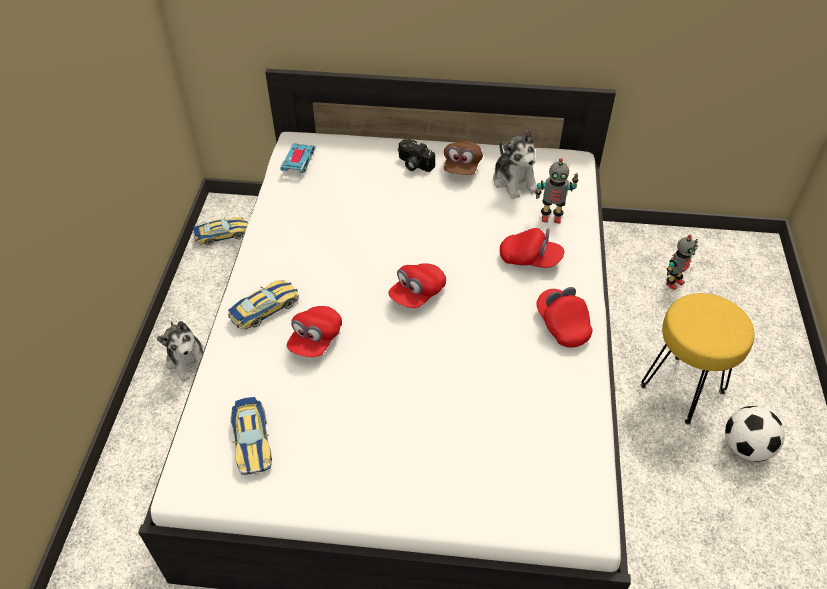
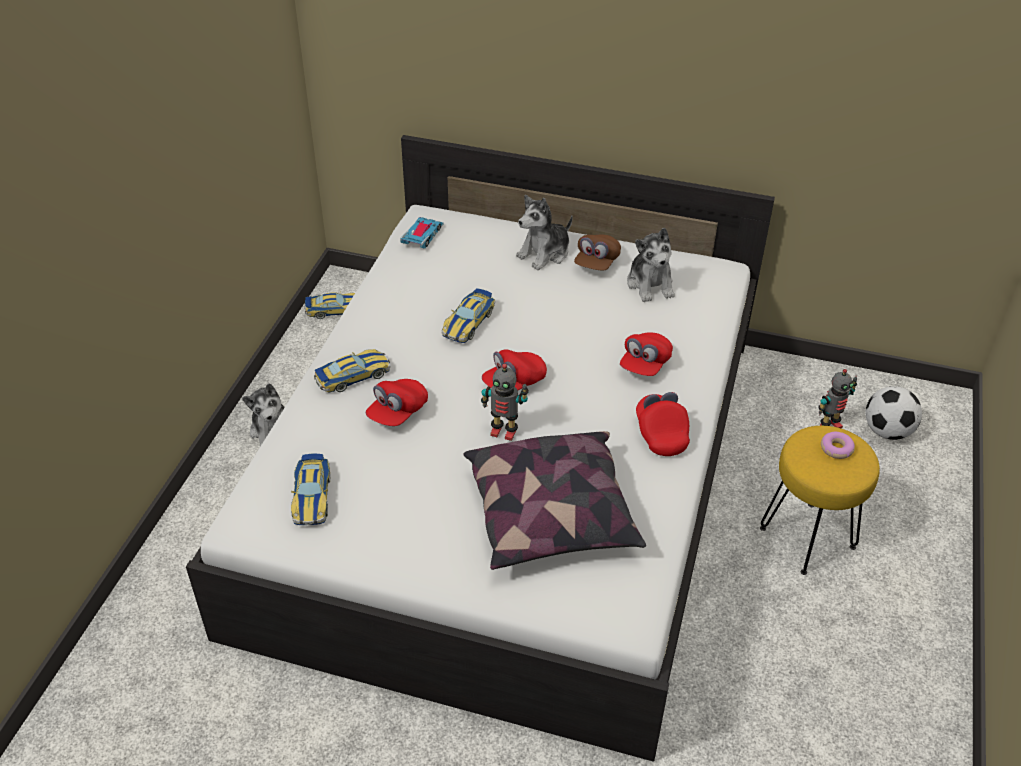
camera: 10 degrees right, 5 degrees down
camera [398,139,435,172] -> plush toy [516,195,573,270]
red cap [500,228,564,268] -> red cap turned 90 degrees clockwise [620,332,673,376]
toy robot [535,158,578,223] -> toy robot moved to [481,363,529,441]
football [725,406,785,462] -> football moved to [866,386,922,440]
none -> toy car [442,288,495,343]
none -> pillow [463,431,646,570]
none -> donut [821,432,855,459]

